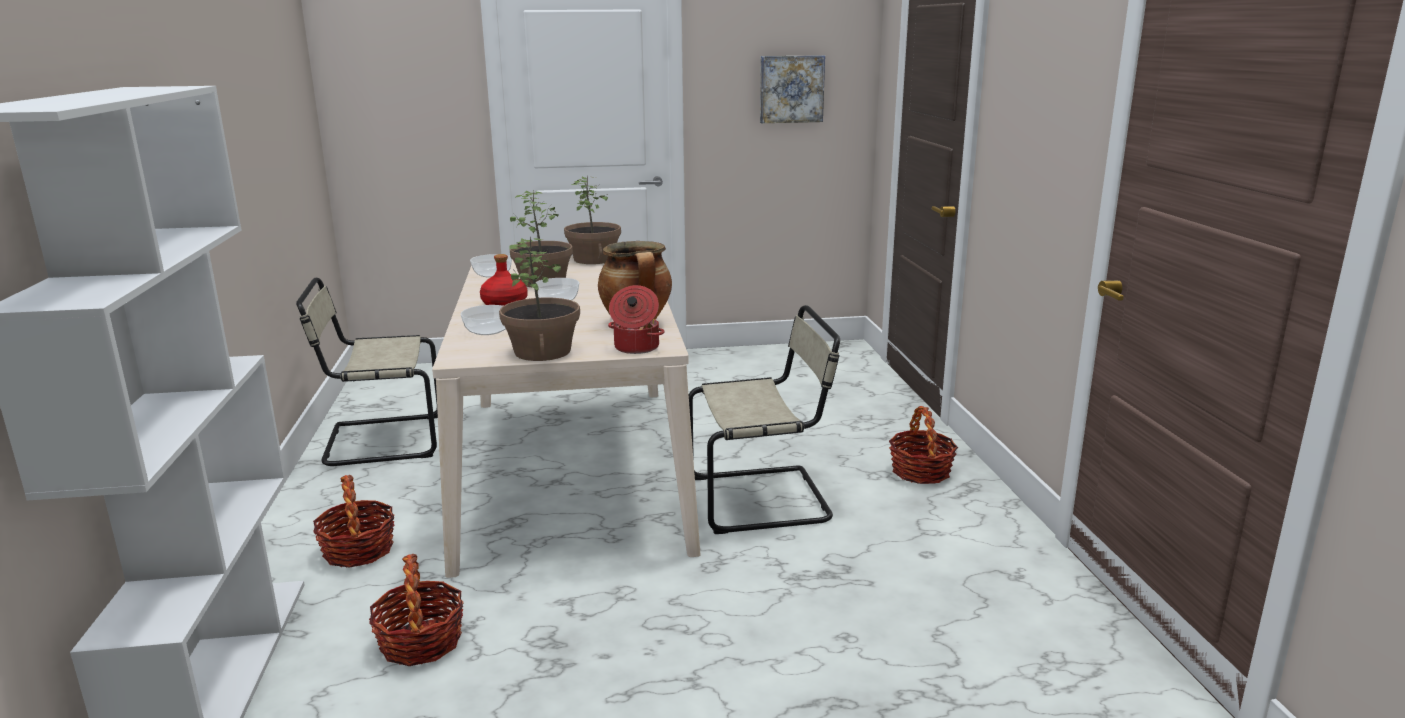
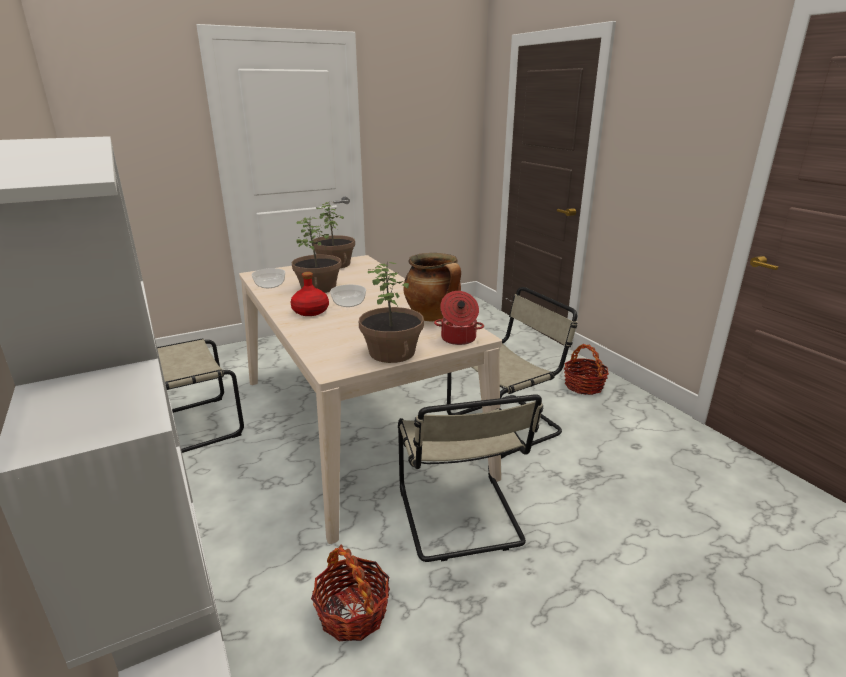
camera: 20 degrees left, 5 degrees up
basket [313,475,395,568] -> none
bowl [461,305,506,335] -> none
picture [760,55,825,123] -> none
none -> beige chair [398,394,543,562]

